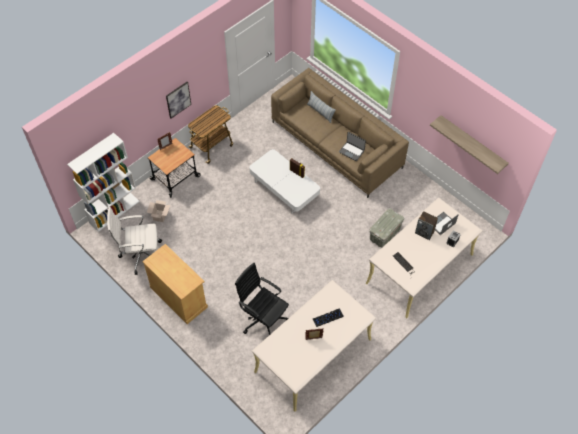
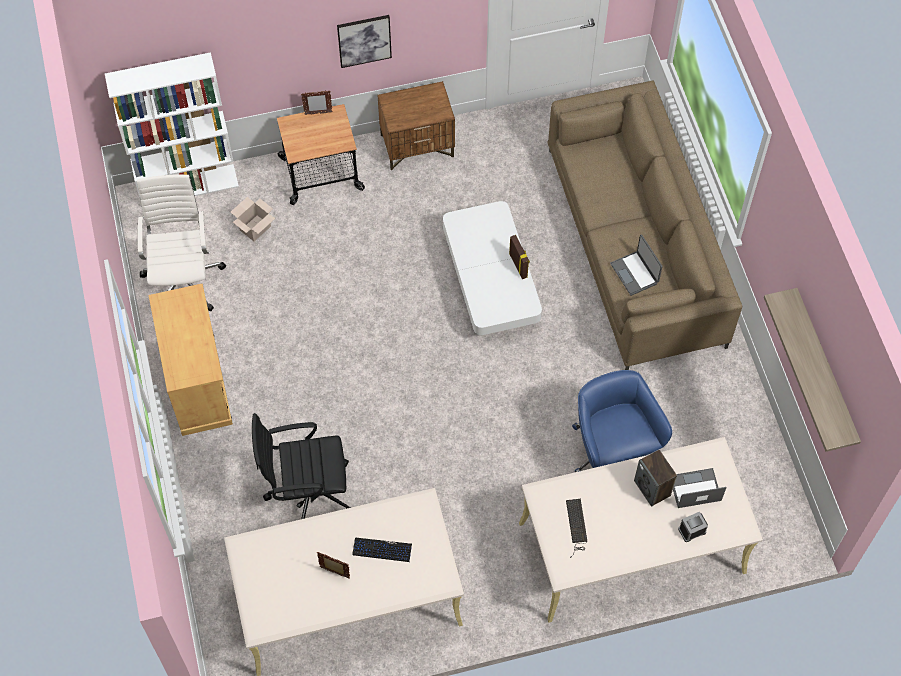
camera: 30 degrees right, 5 degrees up
white office chair [107,207,162,275] -> white office chair turned 60 degrees clockwise [137,175,226,311]
cart [188,105,233,164] -> brown nightstand [378,81,455,171]
black office chair [235,263,289,335] -> black office chair turned 75 degrees counterclockwise [252,413,351,519]
pillow [307,91,336,123] -> none
grey storage box [370,208,404,248] -> blue office chair [572,370,672,472]

